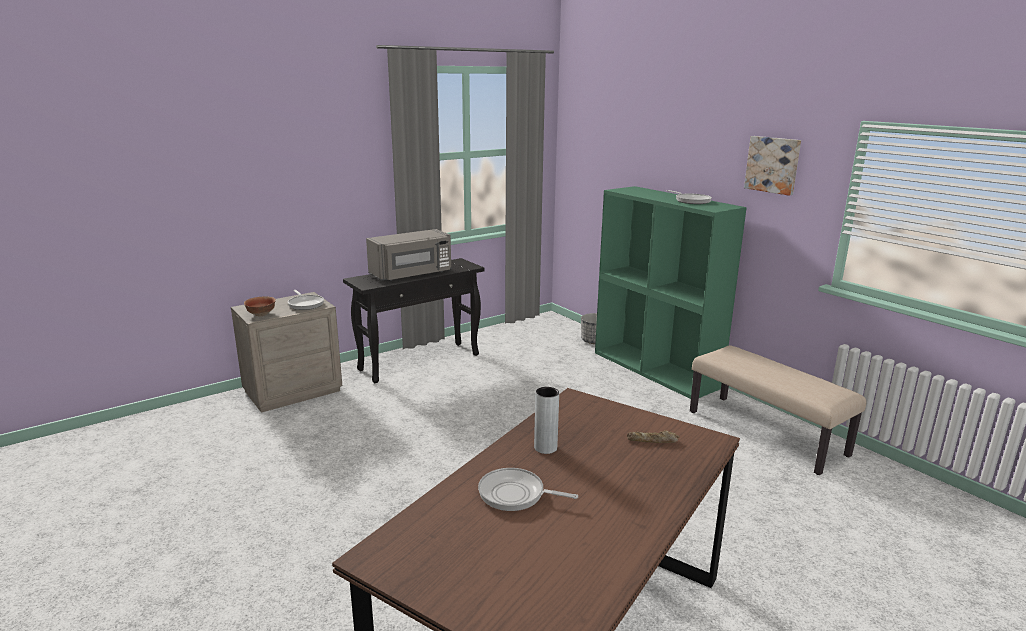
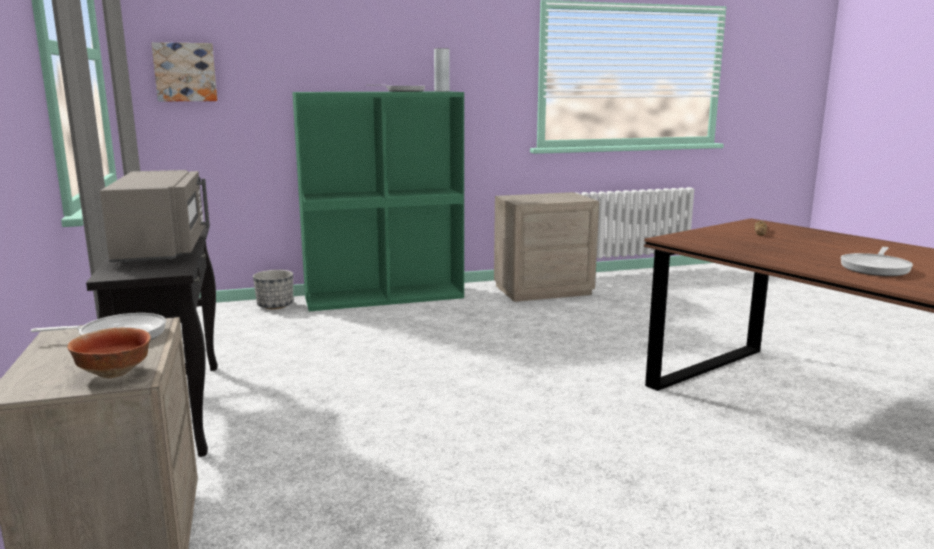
camera: 70 degrees left, 5 degrees down
grey vase [534,387,559,454] -> grey vase moved to [434,48,450,92]
beige bench [690,345,866,475] -> beige nightstand [494,192,599,302]
picture [744,136,801,196] -> picture moved to [151,42,217,102]

